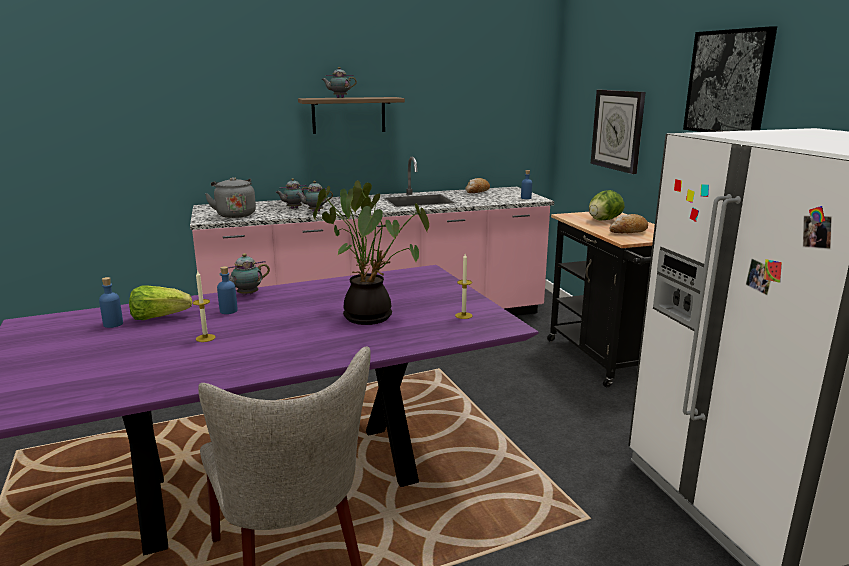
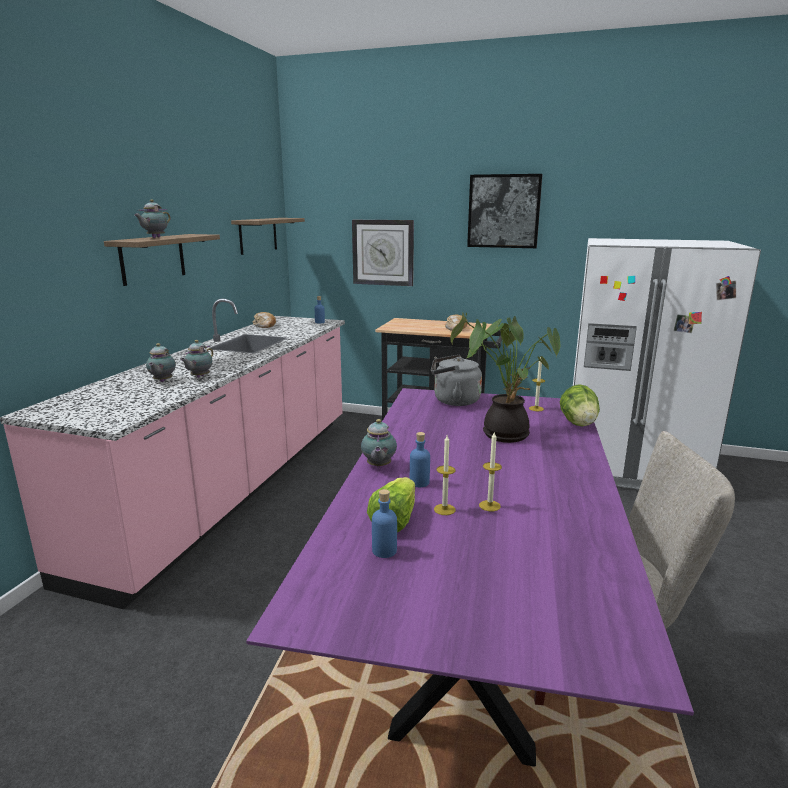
camera: 55 degrees left, 0 degrees up
grey kettle [205,177,256,218] -> grey kettle moved to [431,355,482,406]
lettuce [589,190,625,221] -> lettuce moved to [560,384,600,426]
none -> shelf [231,218,305,255]
none -> candle [434,435,455,515]

